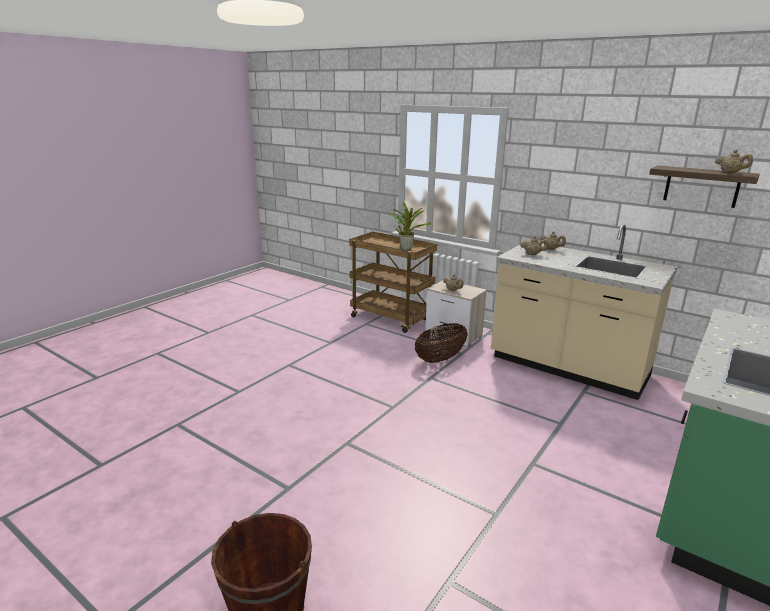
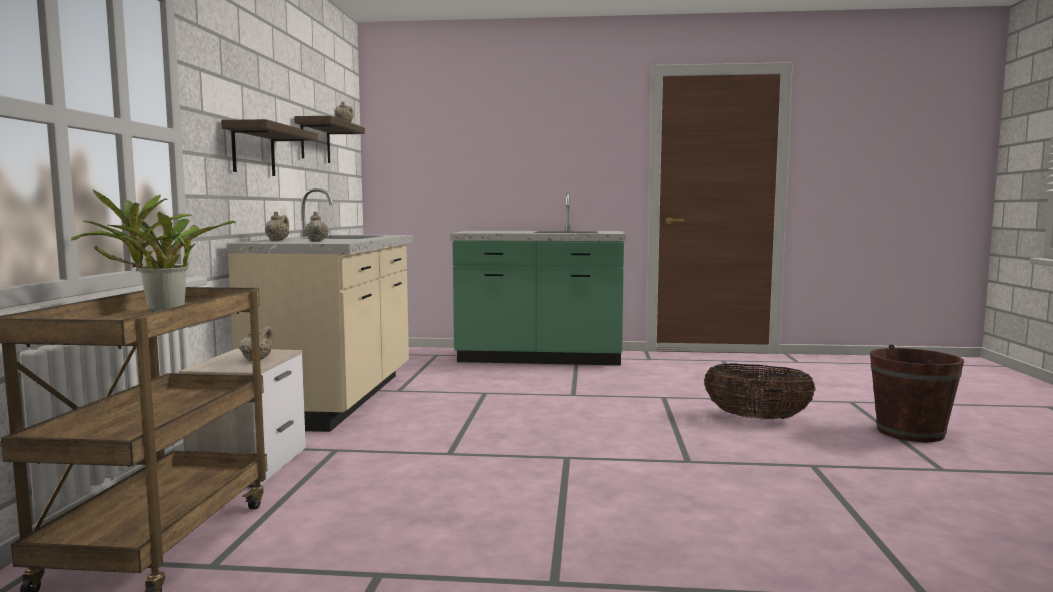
camera: 120 degrees left, 15 degrees down
basket [415,323,468,363] -> basket moved to [704,363,816,419]
none -> shelf [221,119,318,176]

